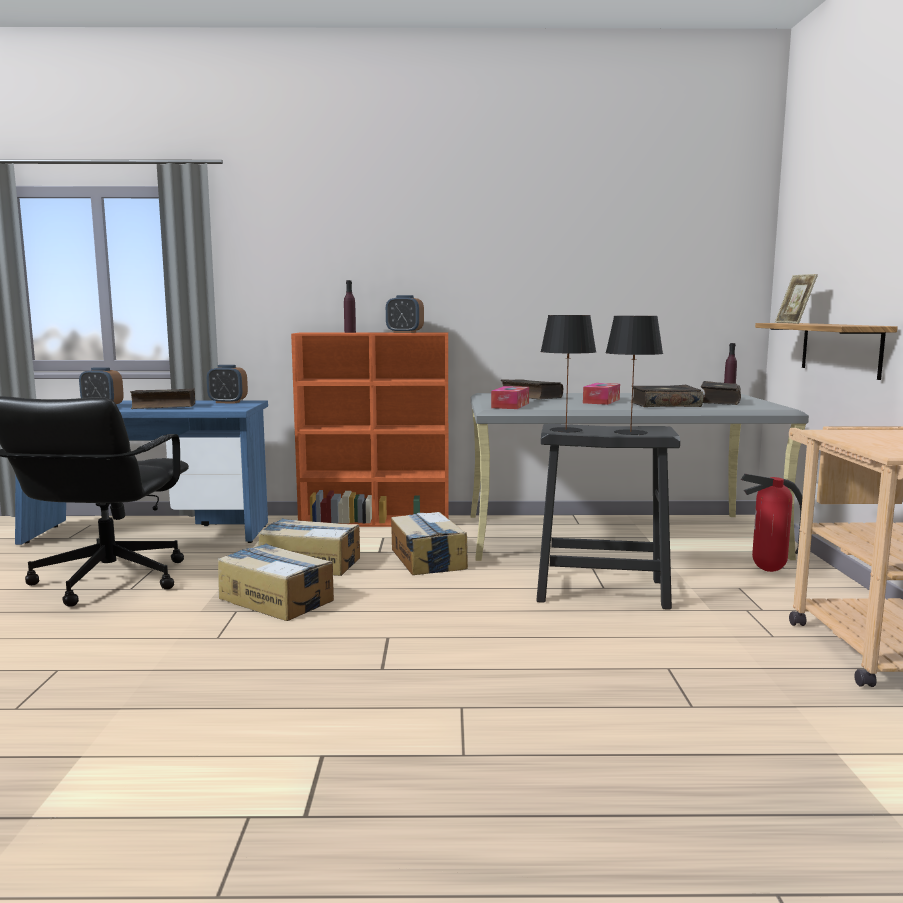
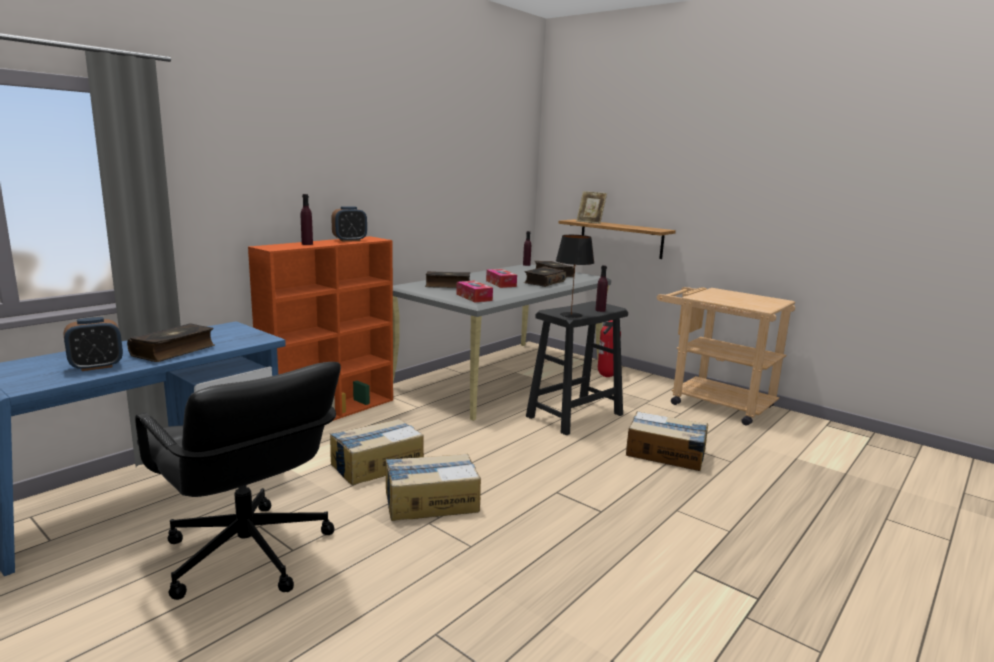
camera: 50 degrees left, 5 degrees up
alarm clock [207,365,248,404] -> none
cardboard box [391,512,468,575] -> cardboard box moved to [626,411,708,471]
black table lamp [606,316,663,435] -> purple bottle [595,265,608,312]

